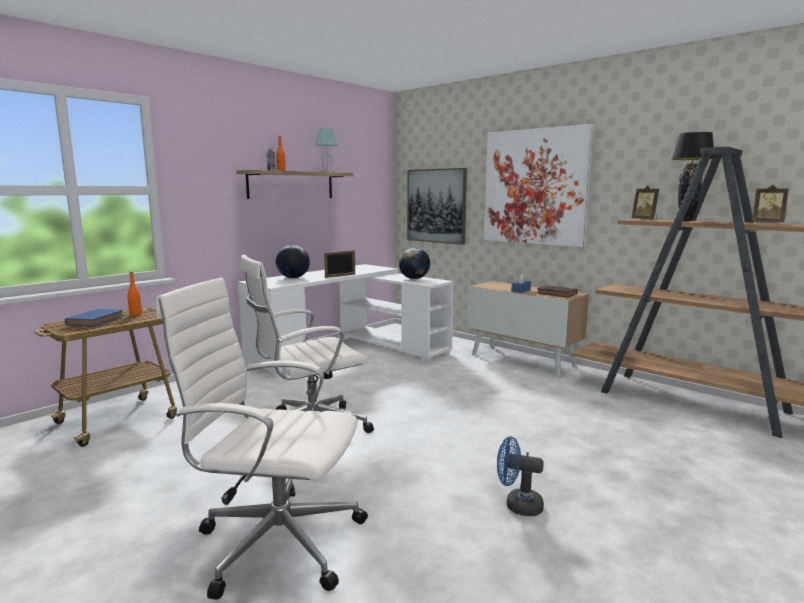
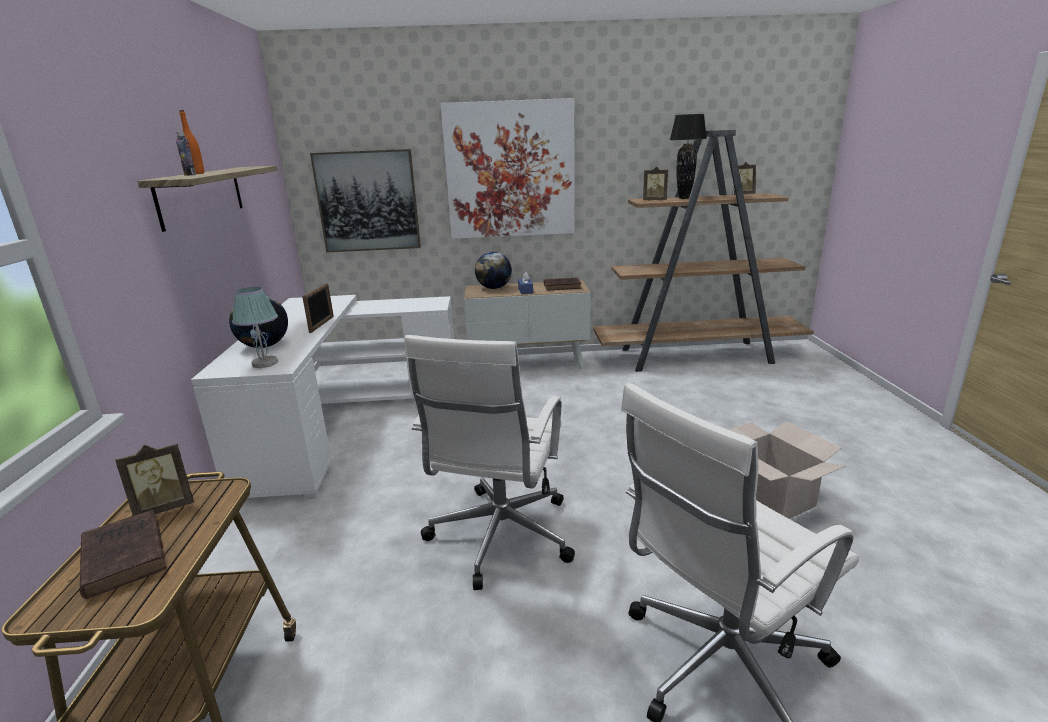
camera: 45 degrees left, 10 degrees up
blue book [65,309,124,327] -> brown book [80,510,167,599]
orange bottle [127,272,142,316] -> picture frame [115,444,194,516]
table lamp [315,128,338,172] -> table lamp moved to [232,287,278,368]
globe [399,247,430,279] -> globe moved to [475,252,512,289]
blue fan [497,436,544,516] -> cardboard box [729,421,846,519]

